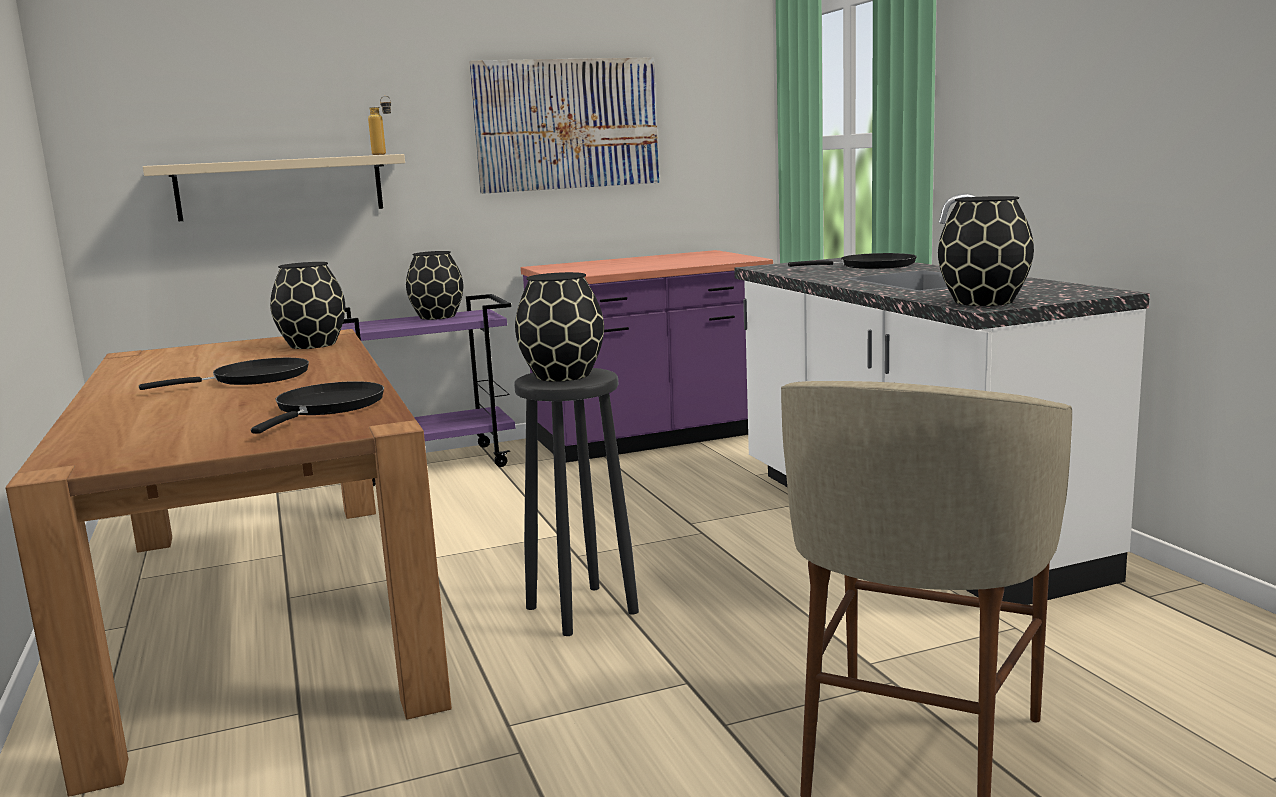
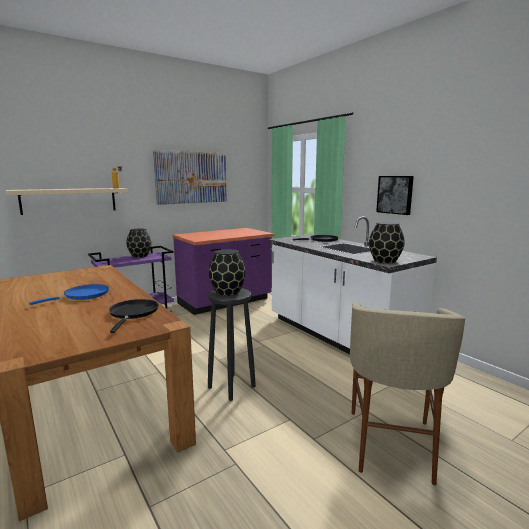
camera: 15 degrees left, 0 degrees up
black frying pan [139,358,309,390] -> blue frying pan [29,284,109,305]
black vase [270,262,345,349] -> none
none -> picture [376,176,414,215]

